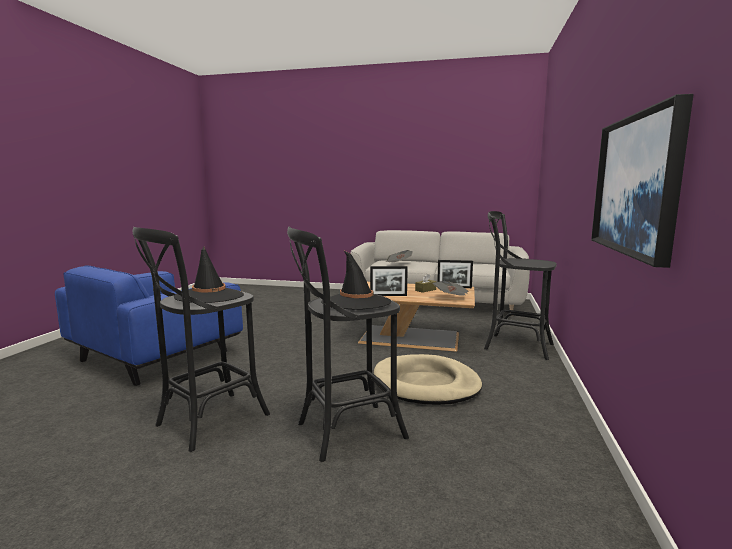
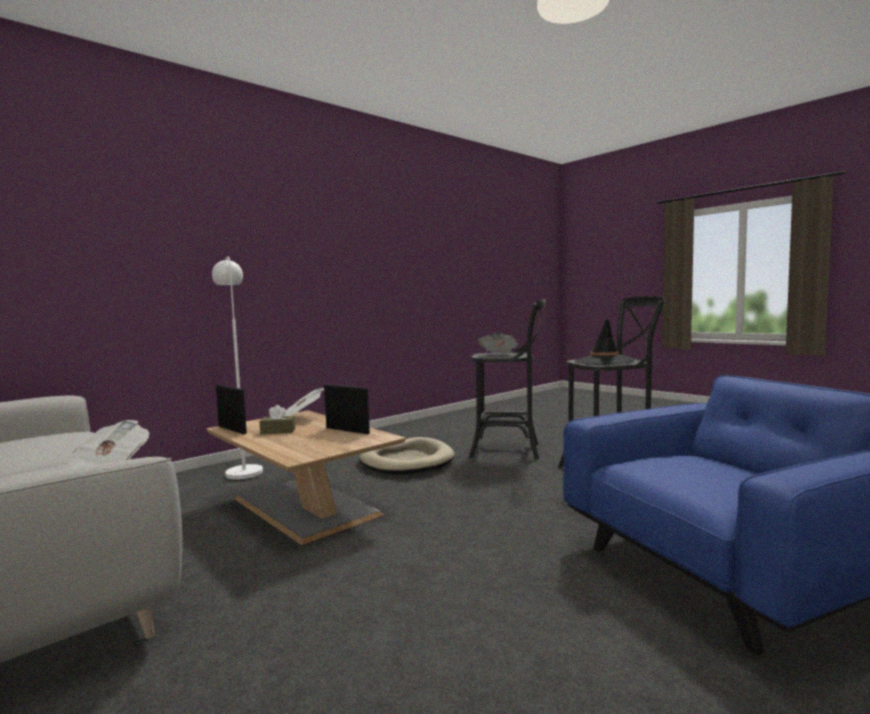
camera: 145 degrees left, 5 degrees down
black hat [321,250,391,310] -> newspaper [478,333,519,353]
black stool [484,211,557,360] -> white floor lamp [212,257,263,480]
picture [591,94,694,268] -> none

